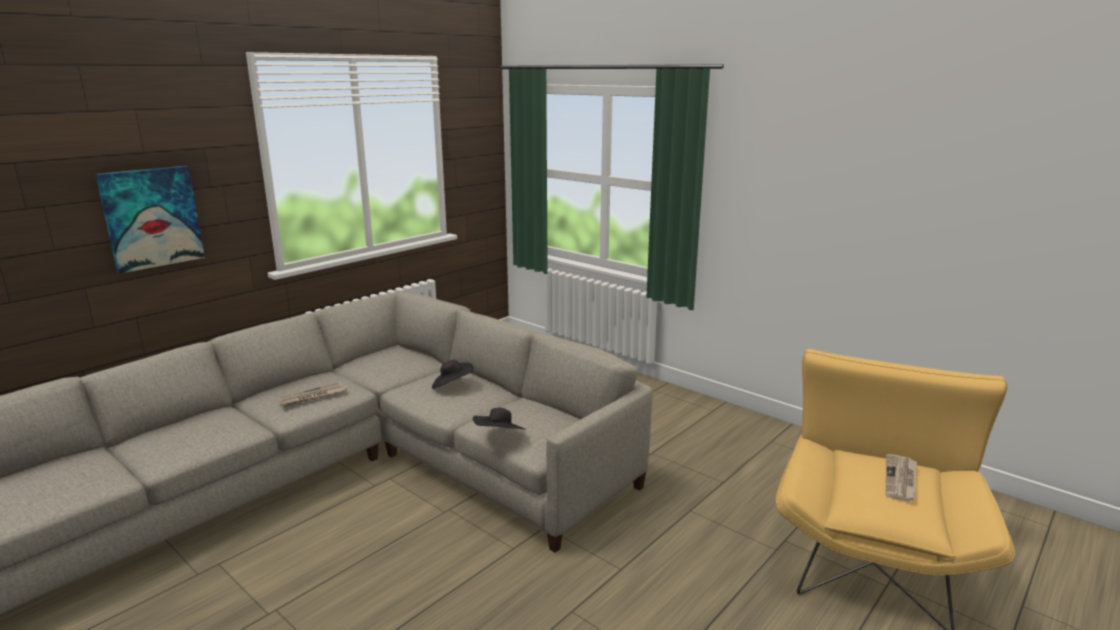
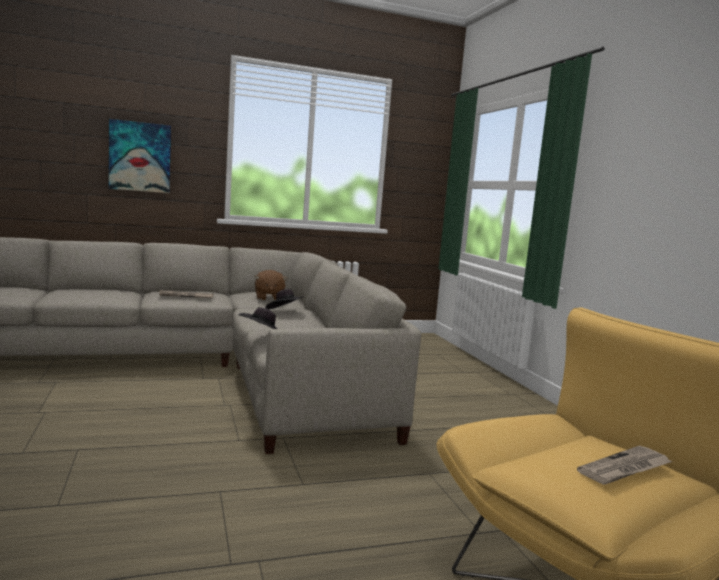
camera: 30 degrees right, 10 degrees down
none -> brown plush toy [255,270,288,300]

